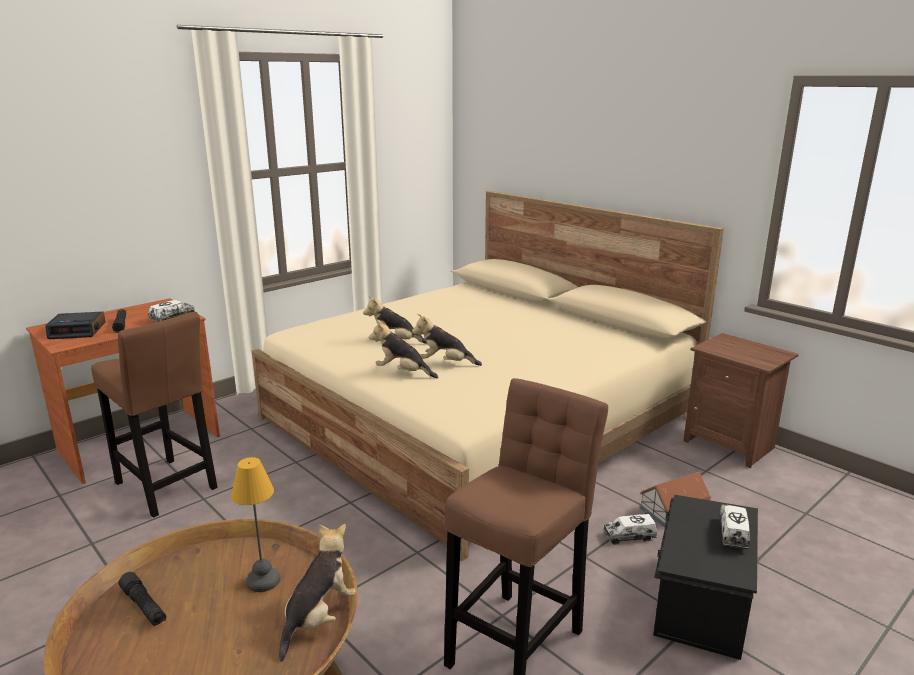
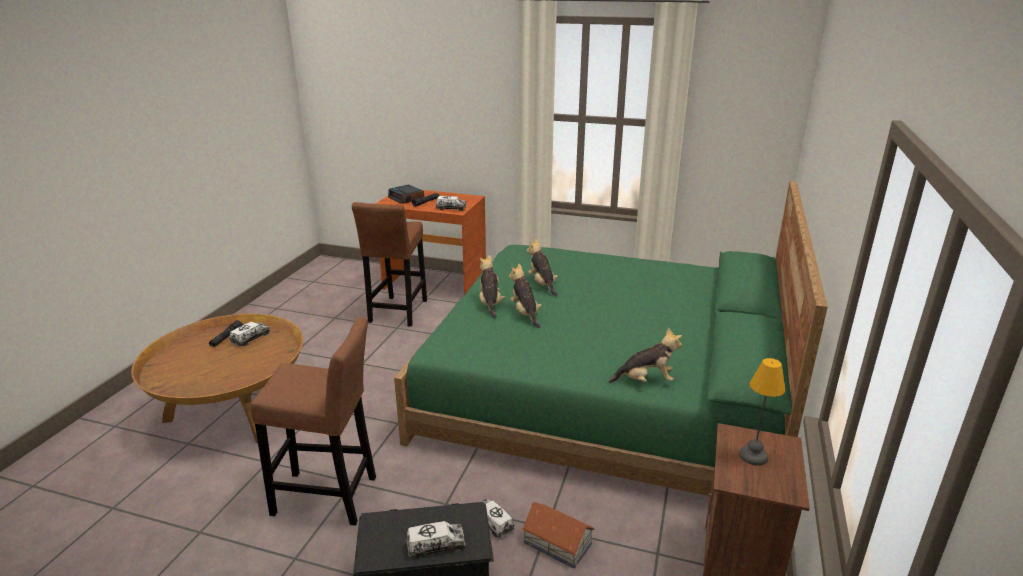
camera: 60 degrees right, 5 degrees up
table lamp [231,457,281,592] -> table lamp moved to [739,358,785,466]
beige bed [252,191,724,561] -> green bed [394,181,828,496]
plush toy [279,524,356,662] -> plush toy moved to [608,327,682,383]
none -> toy truck [230,322,270,346]

